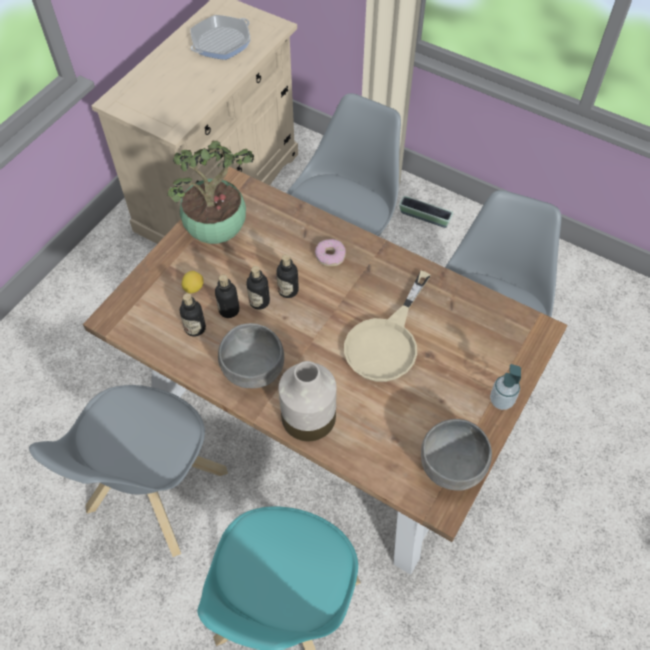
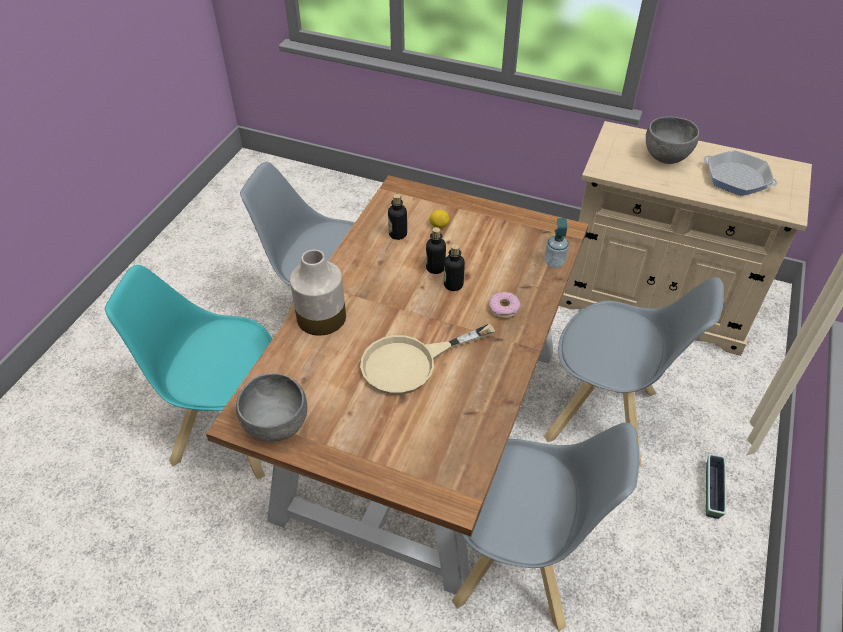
camera: 80 degrees right, 10 degrees down
potted plant [167,141,254,244] -> none
bottle [215,275,239,318] -> none
grey bowl [218,323,284,388] -> grey bowl moved to [646,116,699,164]
beige frying pan [344,270,431,382] -> beige frying pan turned 45 degrees counterclockwise [360,324,495,395]
soap dispenser [490,364,521,410] -> soap dispenser moved to [545,218,569,268]

